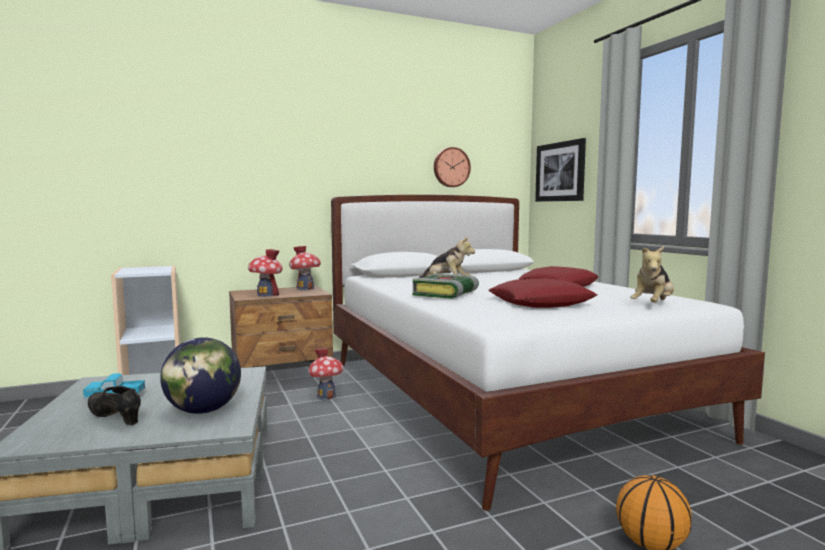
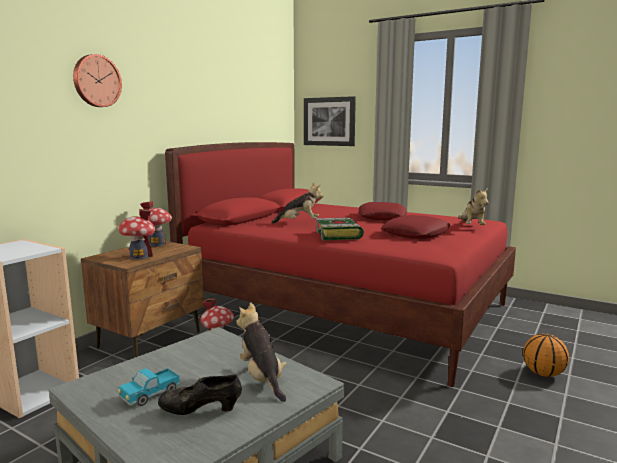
camera: 35 degrees left, 5 degrees up
globe [160,337,241,414] -> plush toy [237,302,286,402]
white bed [331,195,765,511] -> red bed [165,142,516,387]
wall clock [434,147,471,187] -> wall clock moved to [73,54,122,107]

